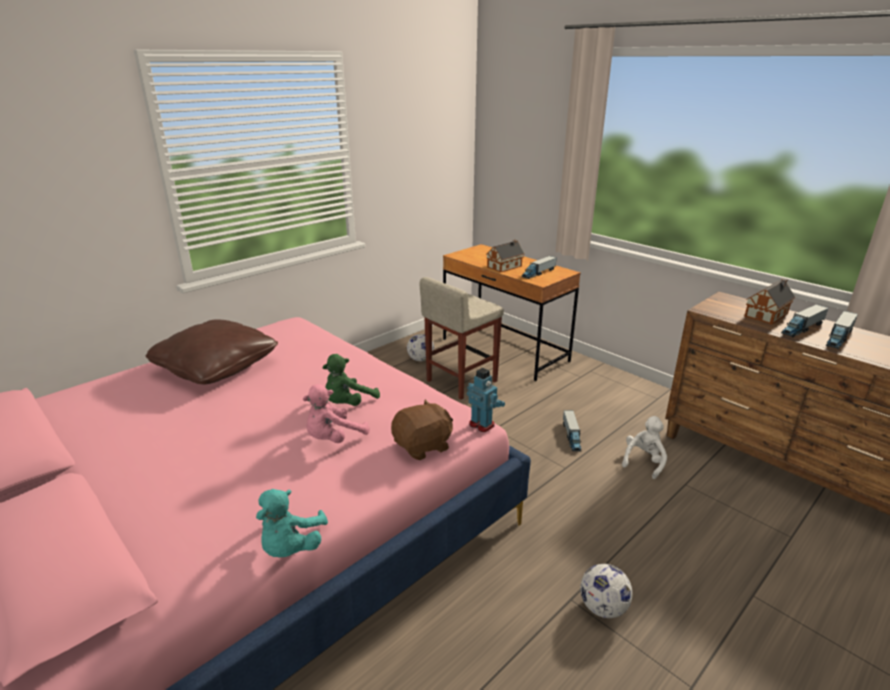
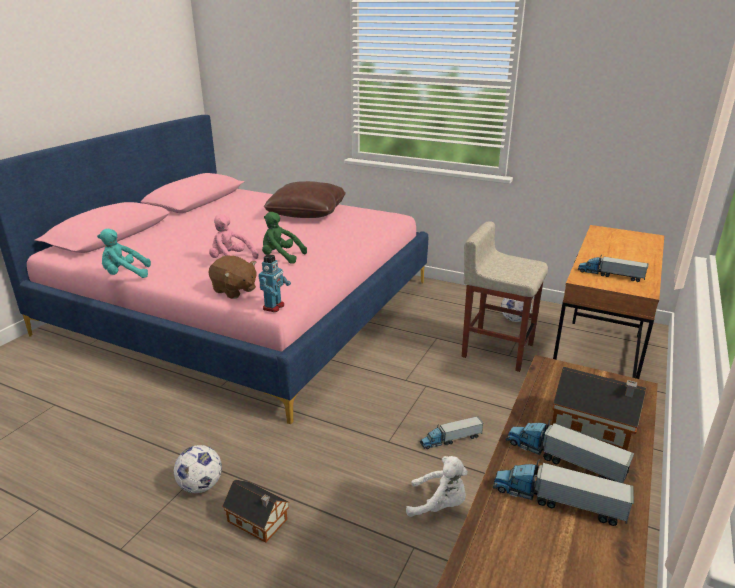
camera: 70 degrees right, 0 degrees up
toy house [486,240,525,273] -> toy house moved to [222,480,290,543]

